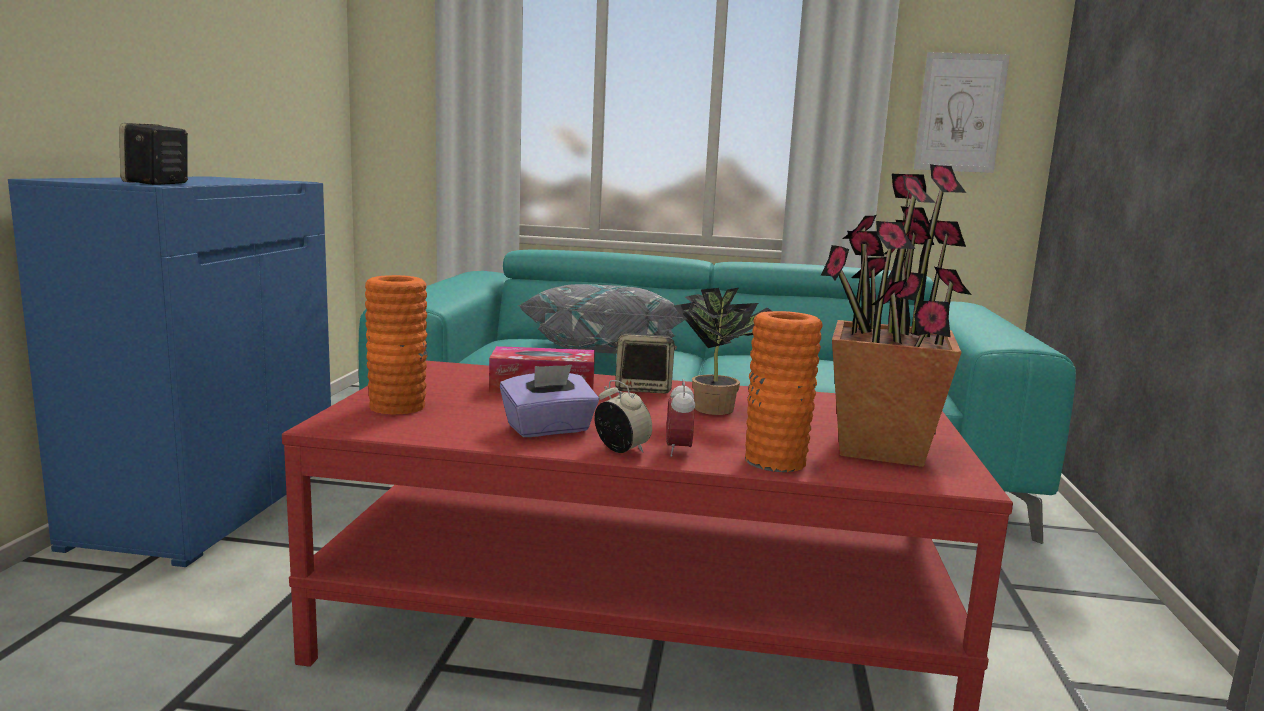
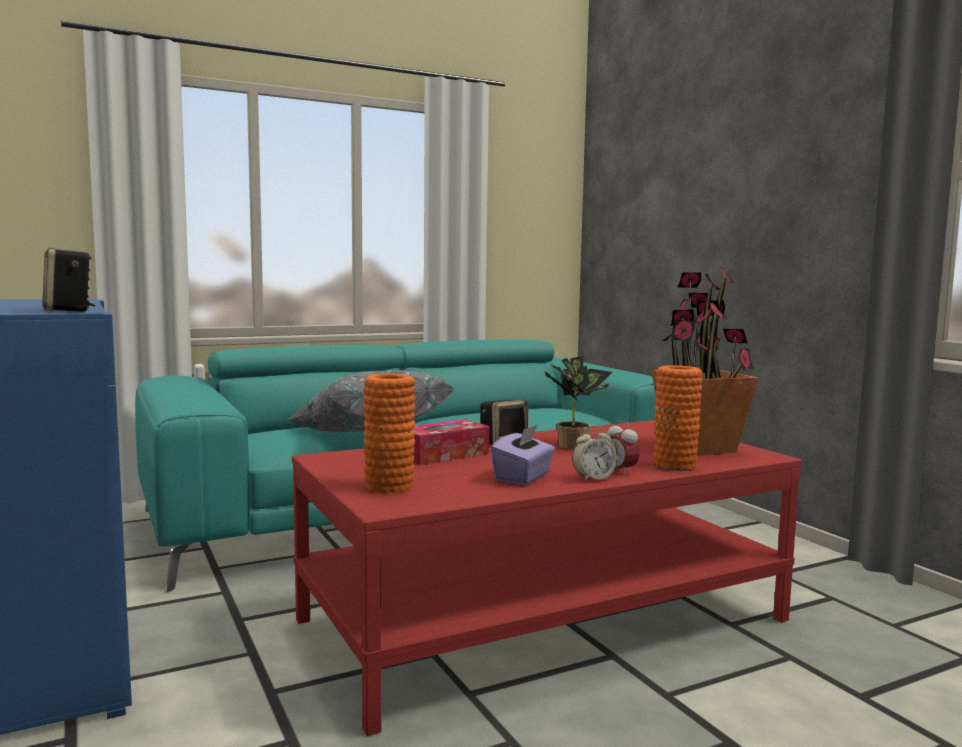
camera: 35 degrees left, 5 degrees down
alarm clock [594,380,652,453] -> alarm clock turned 150 degrees clockwise [572,425,617,481]
picture [914,52,1010,173] -> none

